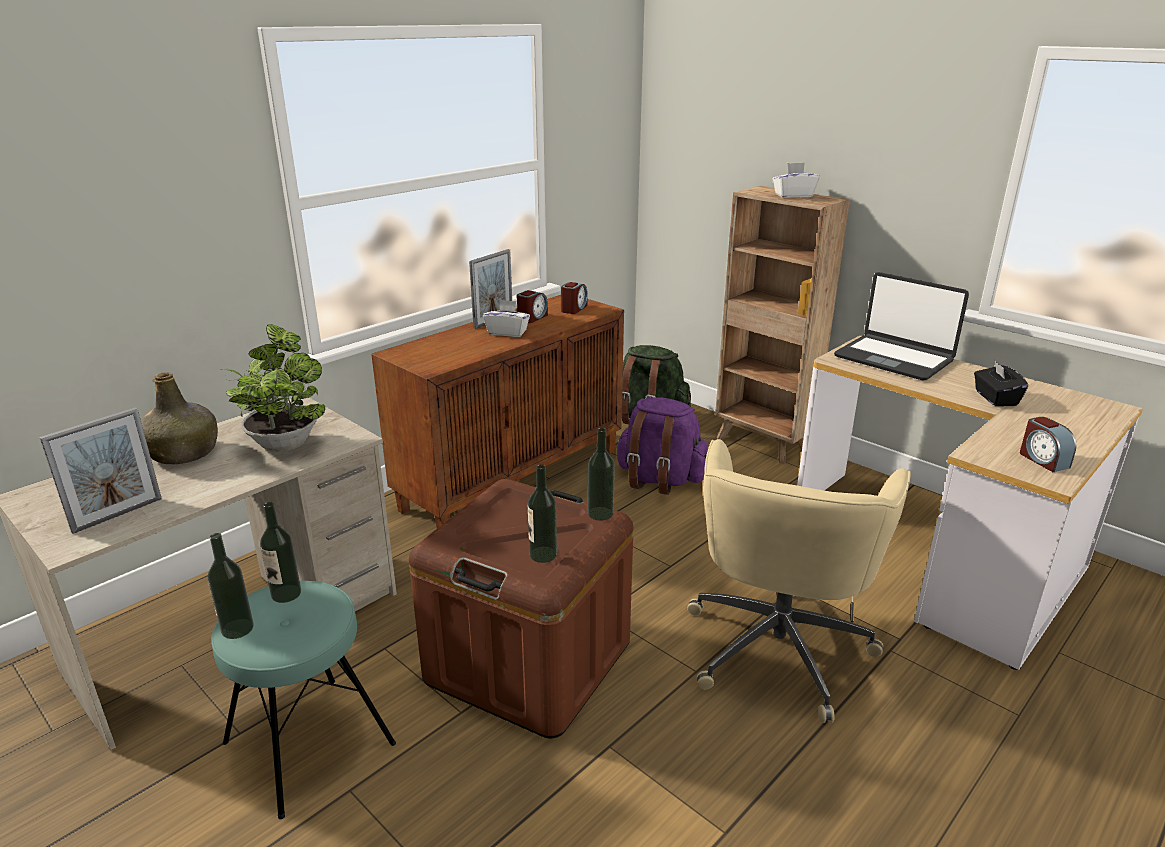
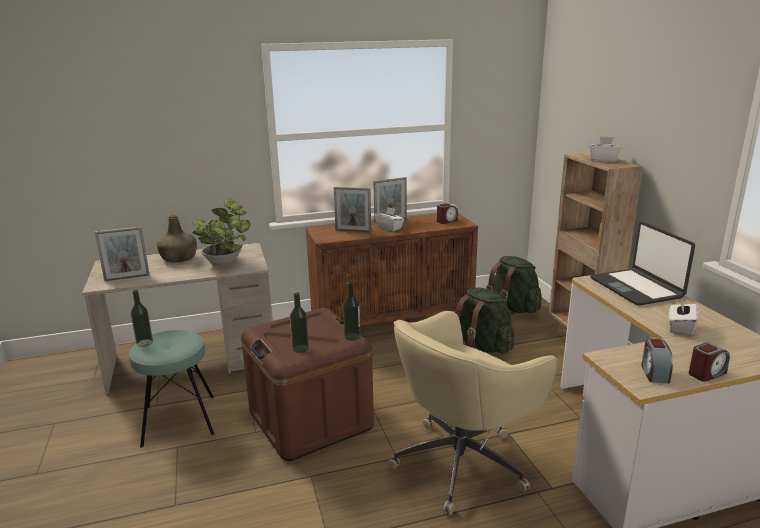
camera: 30 degrees right, 5 degrees down
bottle [260,502,301,603] -> none
alarm clock [517,290,548,323] -> alarm clock moved to [689,342,730,382]
purple backpack [616,397,708,495] -> green backpack [455,288,514,354]
black tissue box [974,359,1028,406] -> white tissue box [669,298,699,336]
none -> picture frame [334,187,371,232]

